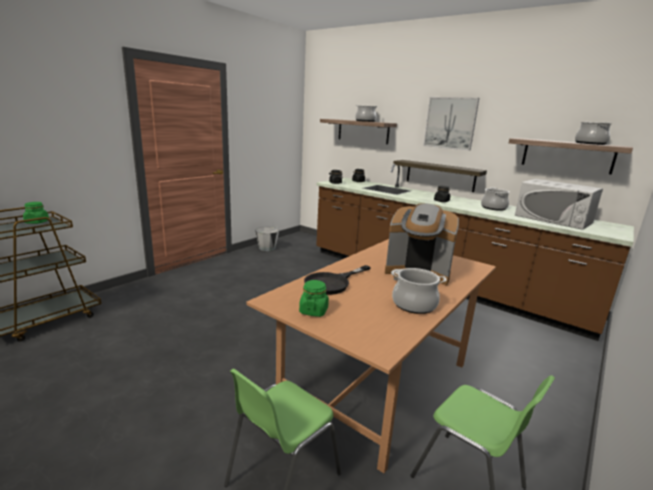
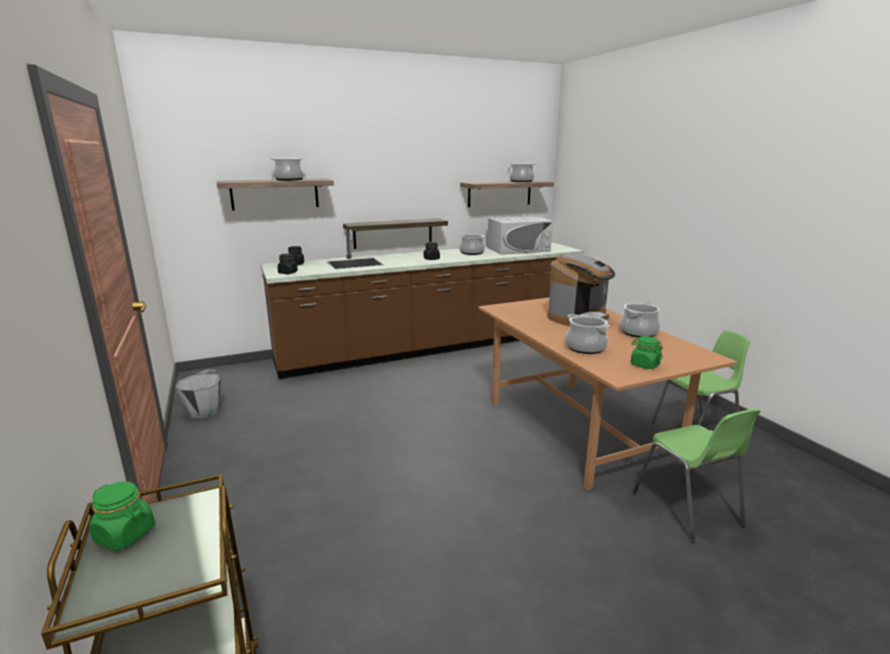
camera: 60 degrees left, 0 degrees up
black frying pan [304,265,371,295] -> cooking pot [565,314,610,354]
picture [423,97,479,151] -> none

